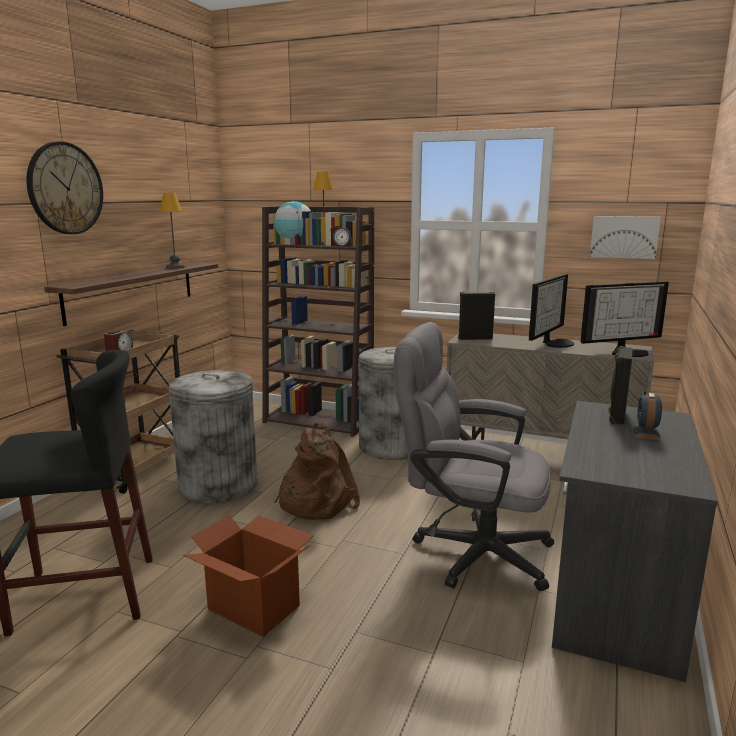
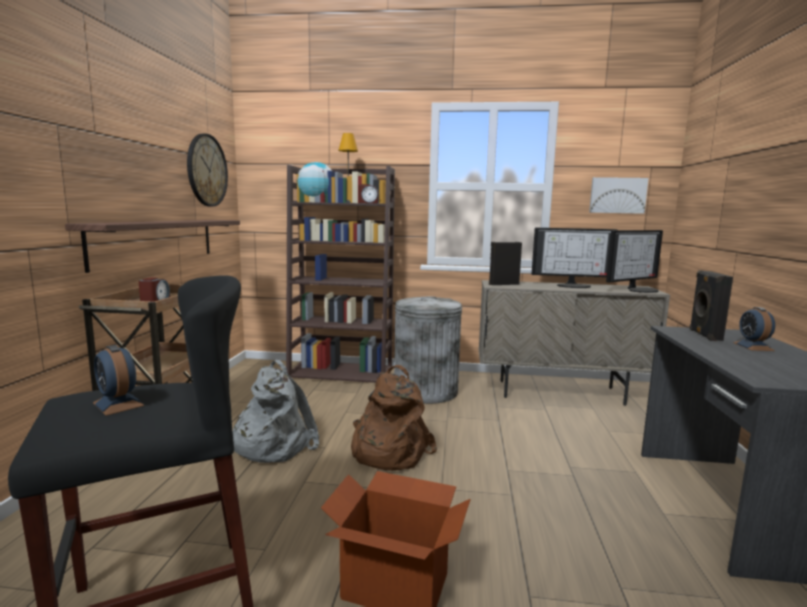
camera: 15 degrees left, 5 degrees down
wall clock [26,142,103,234] -> wall clock moved to [187,134,228,207]
table lamp [160,193,185,269] -> none
grey trash can [168,370,258,503] -> grey backpack [233,360,320,463]
grey office chair [394,322,554,591] -> none
monitor [529,274,574,348] -> monitor turned 75 degrees clockwise [532,228,617,288]
none -> alarm clock [93,345,144,416]

